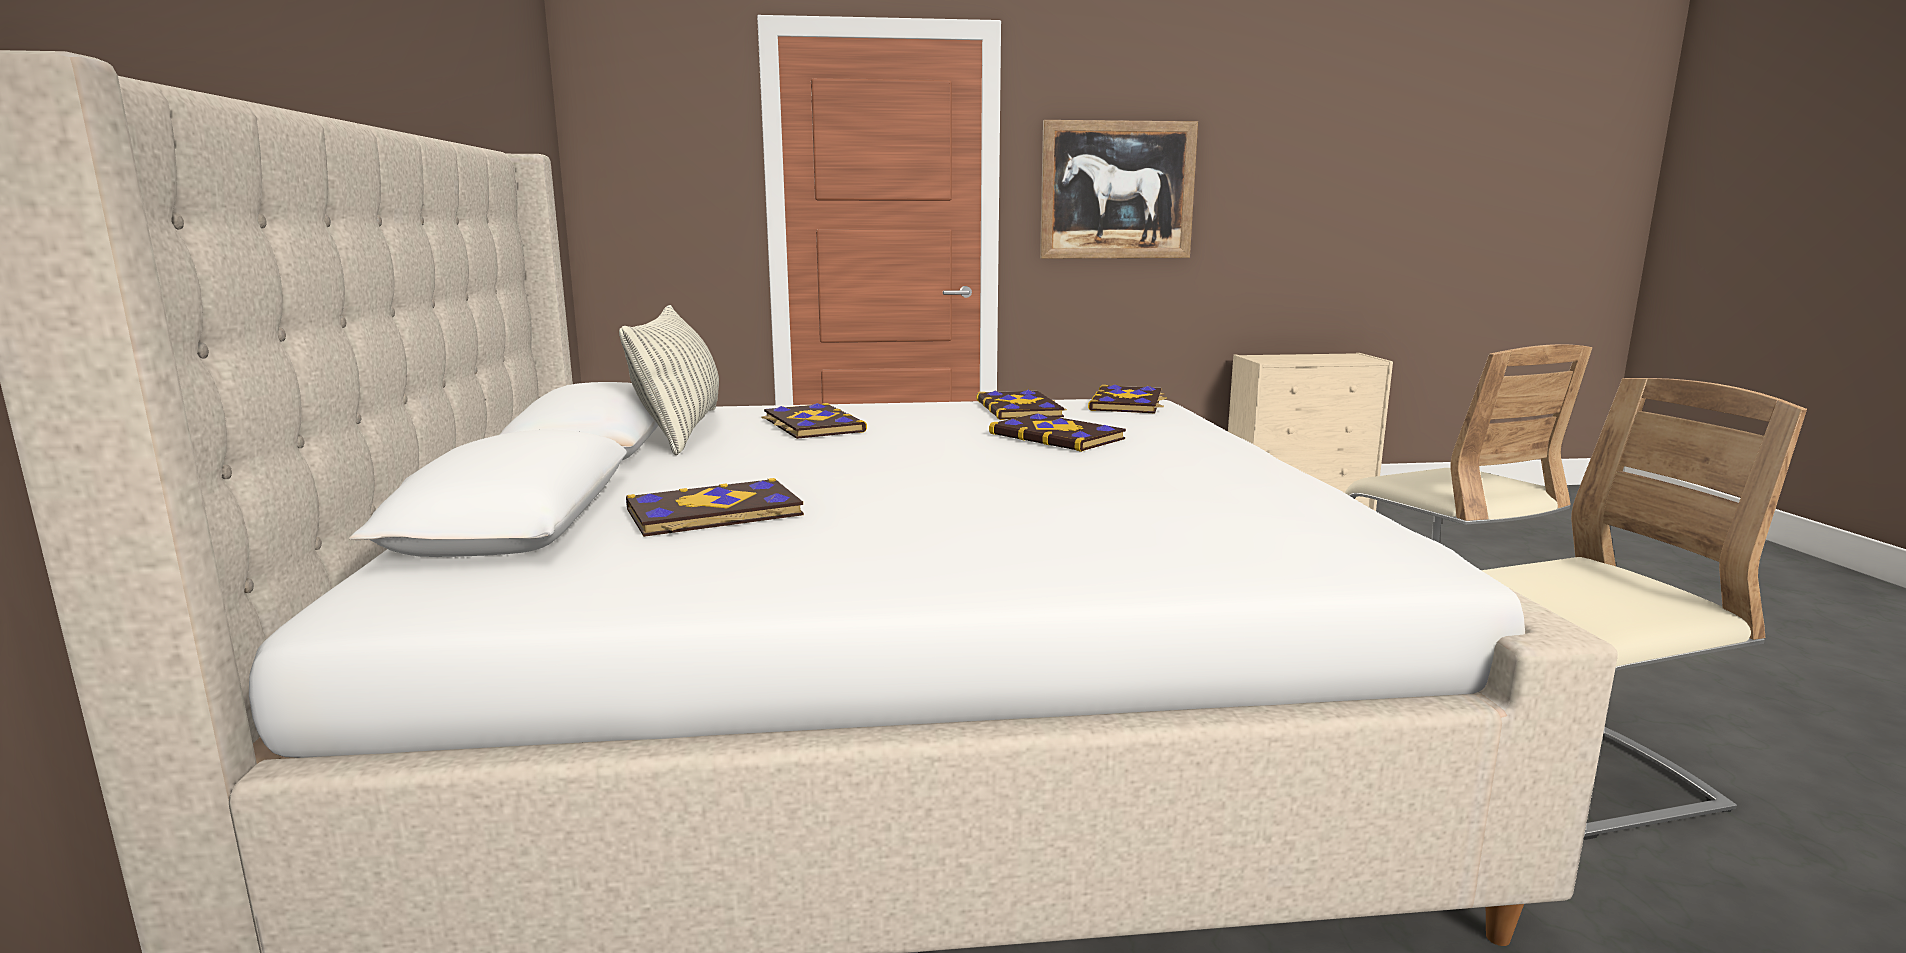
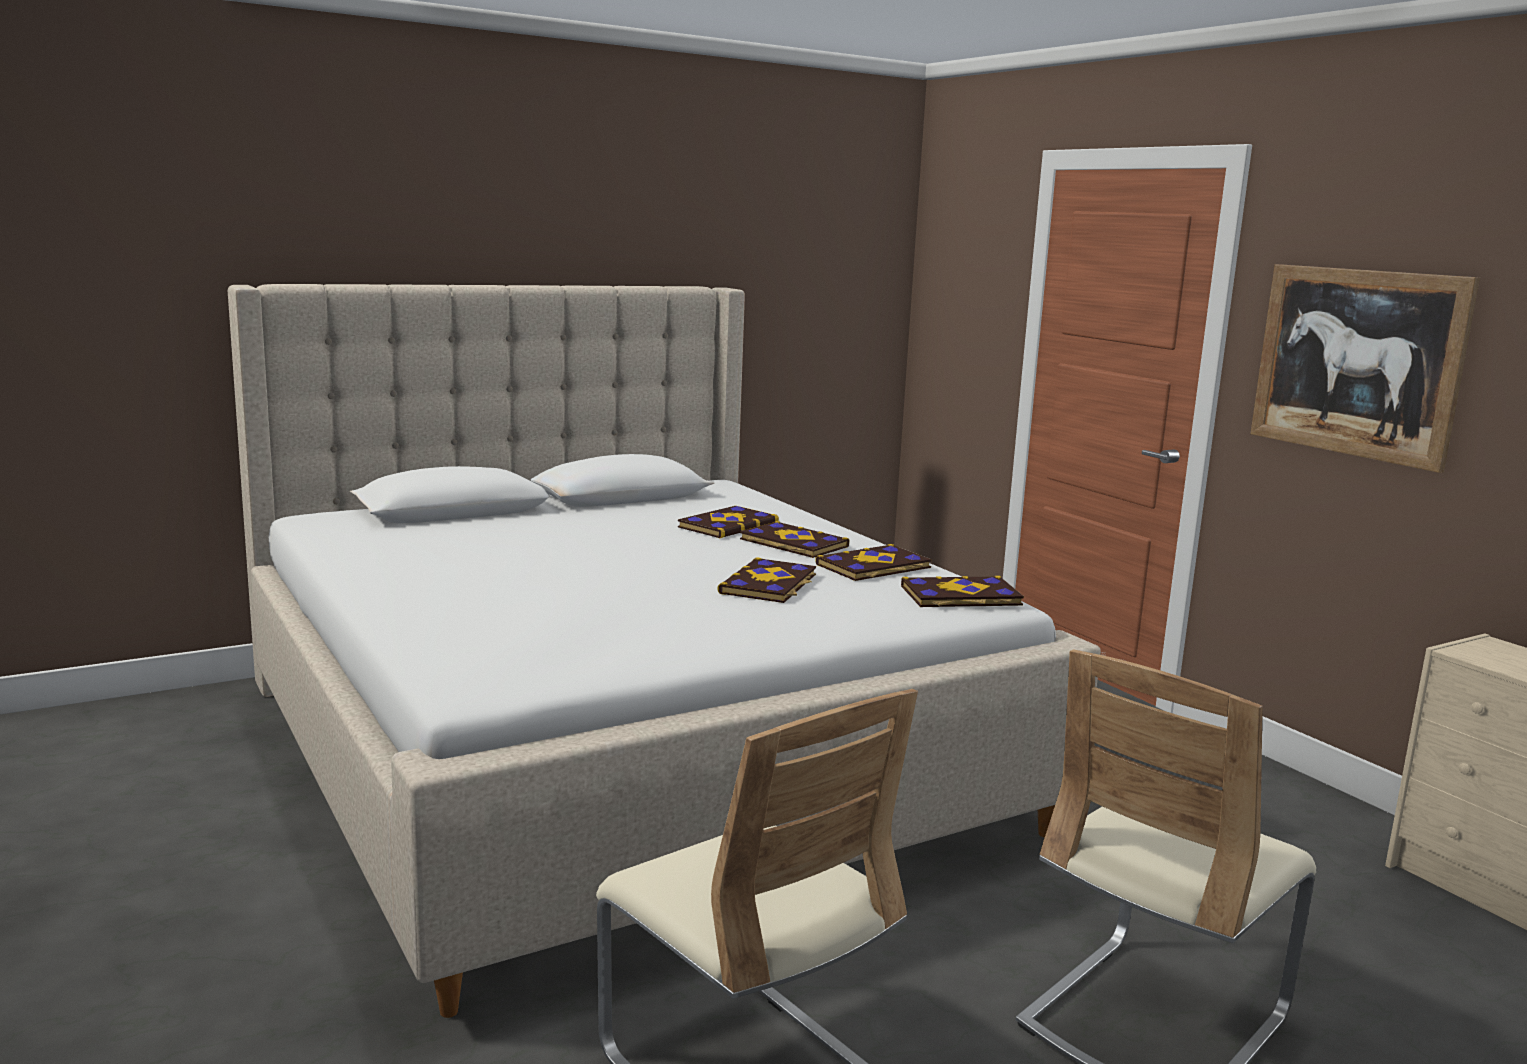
camera: 65 degrees right, 0 degrees up
pillow [619,305,719,455] -> none
book [626,478,804,537] -> book moved to [740,521,849,558]

